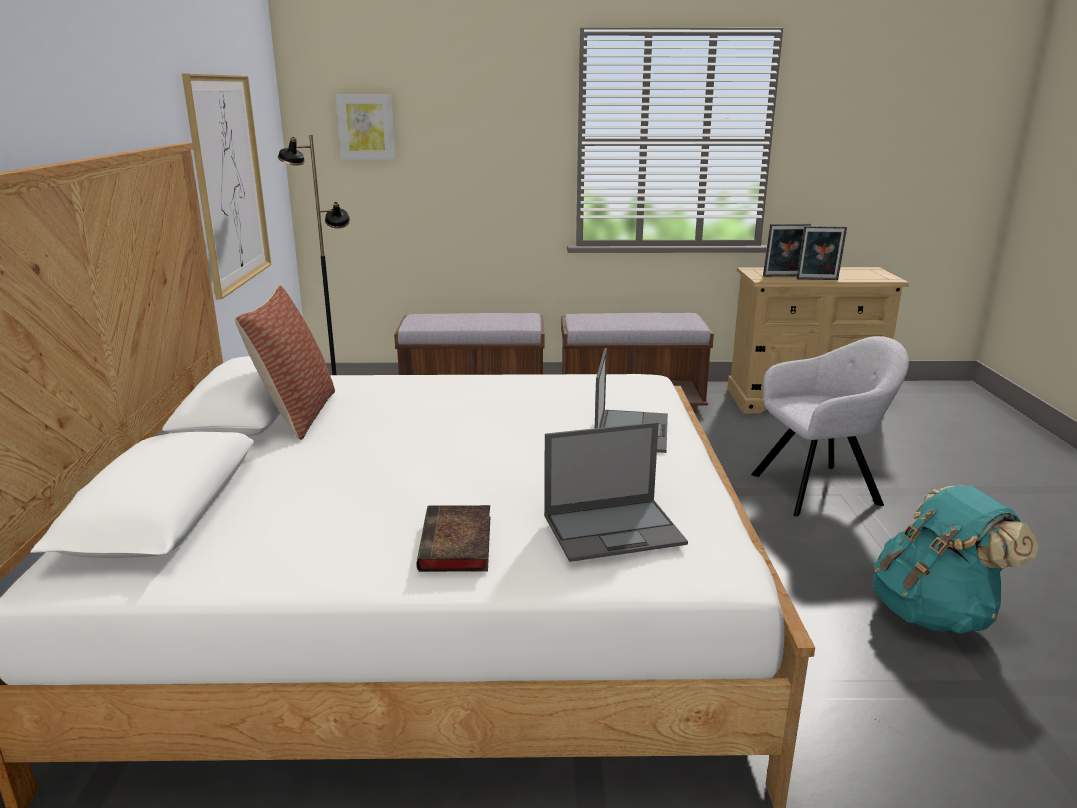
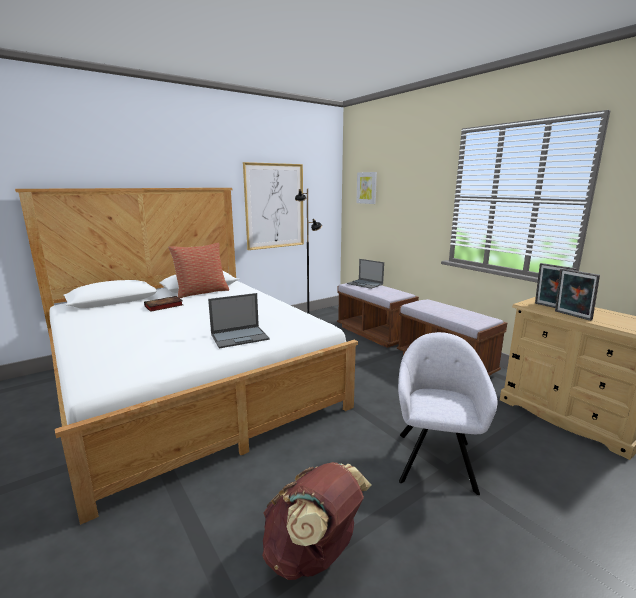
camera: 55 degrees right, 5 degrees down
book [416,505,490,572] -> book moved to [144,296,183,312]
laptop [544,422,688,562] -> laptop moved to [347,259,384,289]
grey armchair [751,336,909,516] -> grey armchair turned 120 degrees counterclockwise [398,332,498,495]
turquoise backpack [873,485,1038,634] -> brown backpack [262,462,372,580]

